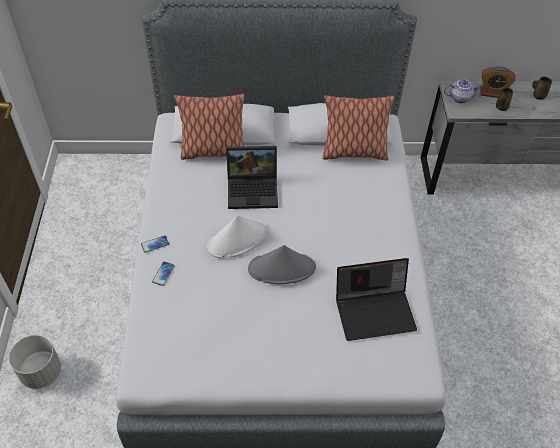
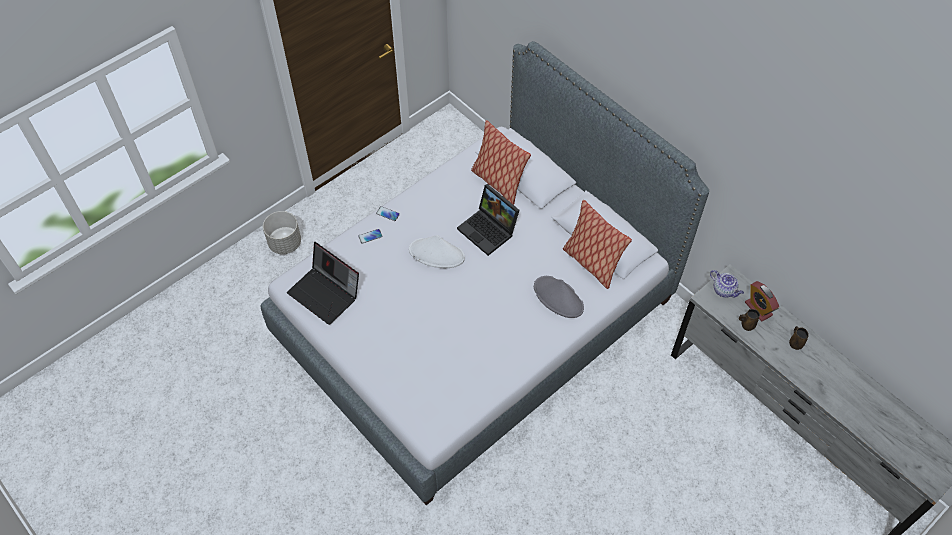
camera: 50 degrees right, 5 degrees up
grey hat [248,245,316,285] -> grey hat moved to [534,276,584,318]
laptop [336,258,417,341] -> laptop moved to [287,242,359,325]

